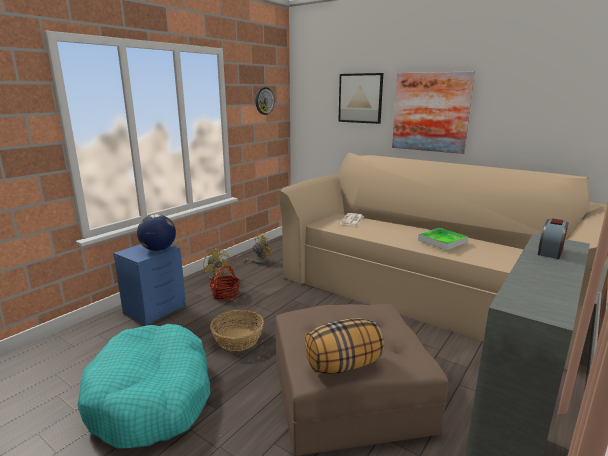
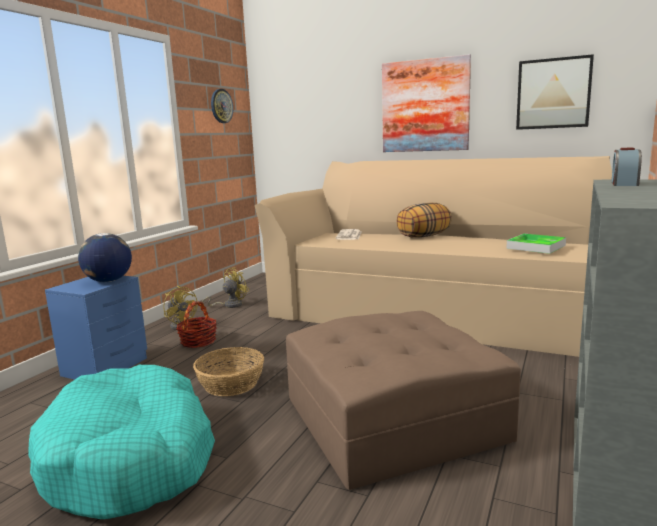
camera: 10 degrees left, 5 degrees down
pillow [305,318,384,374] -> pillow moved to [397,203,452,238]
picture [338,73,383,124] -> picture moved to [516,54,594,130]
tray [418,228,468,250] -> tray moved to [506,234,566,254]

